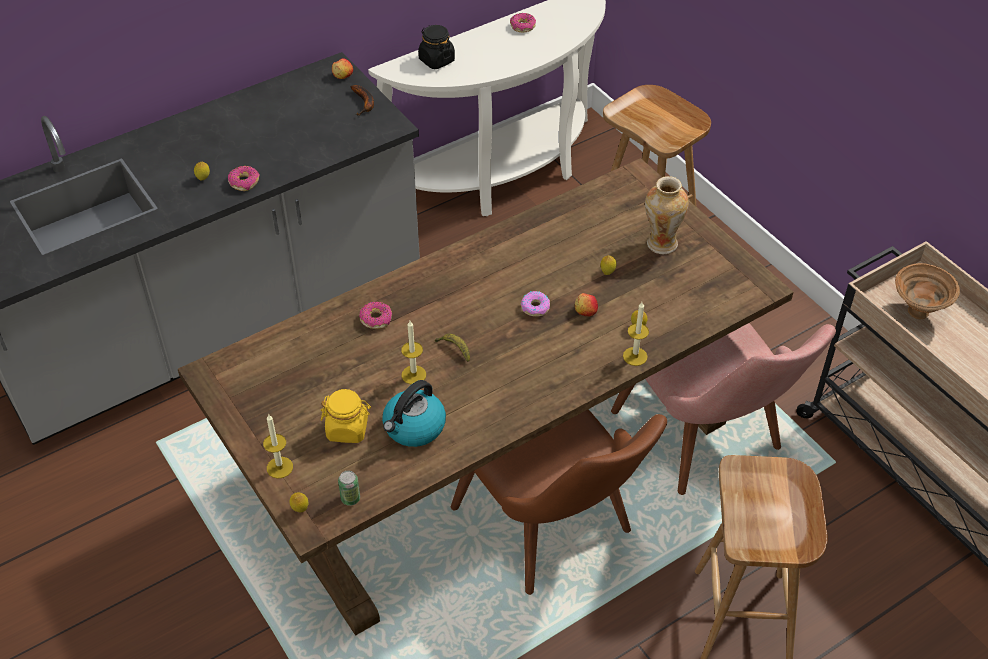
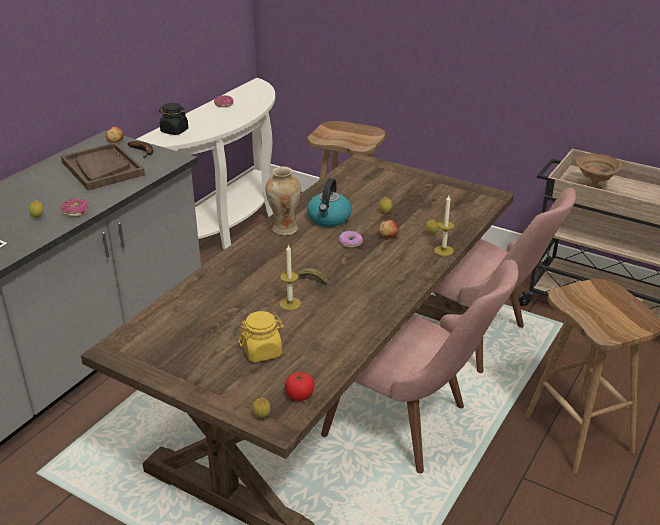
camera: 25 degrees left, 15 degrees down
candle [263,415,293,479] -> none
can [338,471,360,506] -> tomato [285,372,315,401]
donut [359,302,392,329] -> none
kettle [382,380,446,447] -> kettle moved to [307,178,352,227]
brown chair [451,409,667,595] -> pink chair [321,260,519,473]
vase [645,176,689,254] -> vase moved to [265,166,301,236]
none -> brown tray [61,142,145,190]

